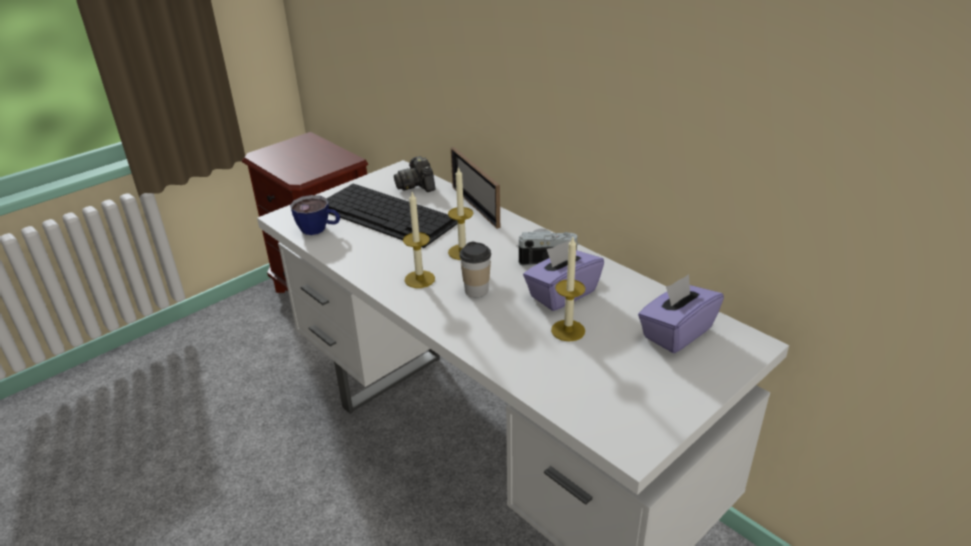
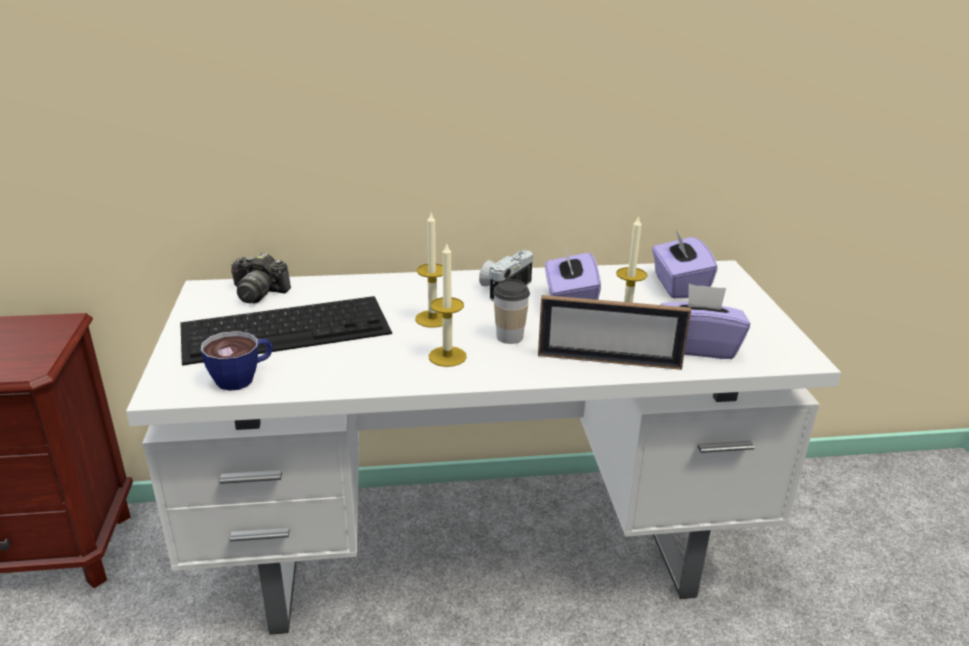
camera: 55 degrees left, 5 degrees down
picture frame [451,147,500,229] -> picture frame moved to [538,295,691,370]
none -> purple tissue box [661,284,750,359]

